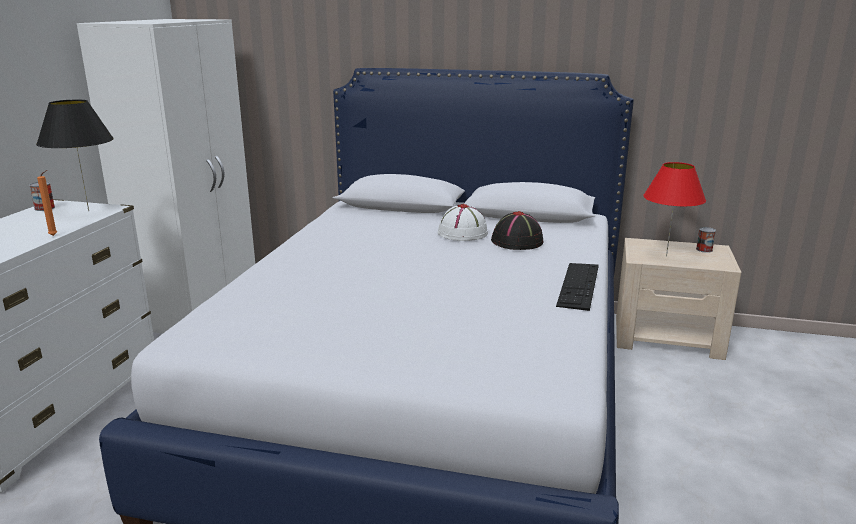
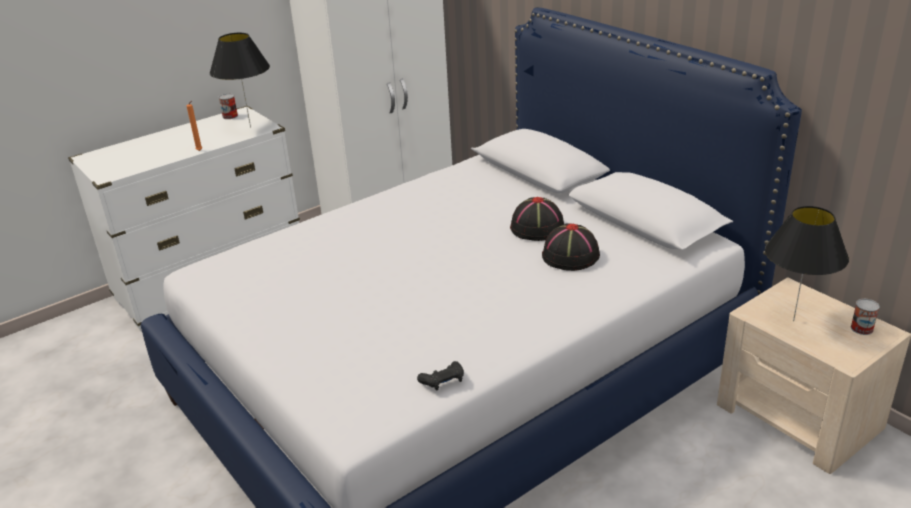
camera: 40 degrees right, 10 degrees up
white hat [438,204,488,241] -> black hat [510,197,564,241]
keyboard [556,263,599,311] -> none
red table lamp [643,162,706,256] -> black table lamp [765,206,849,321]
none -> black game controller [417,361,464,390]

